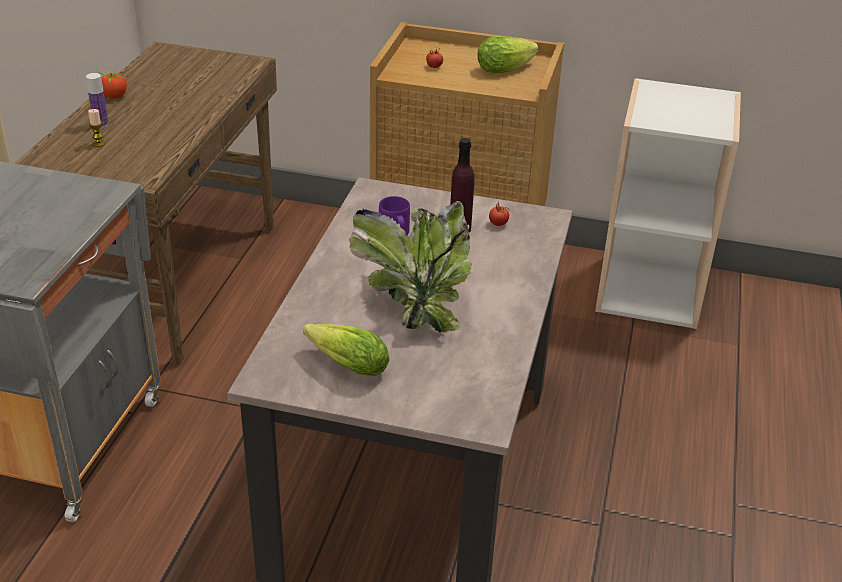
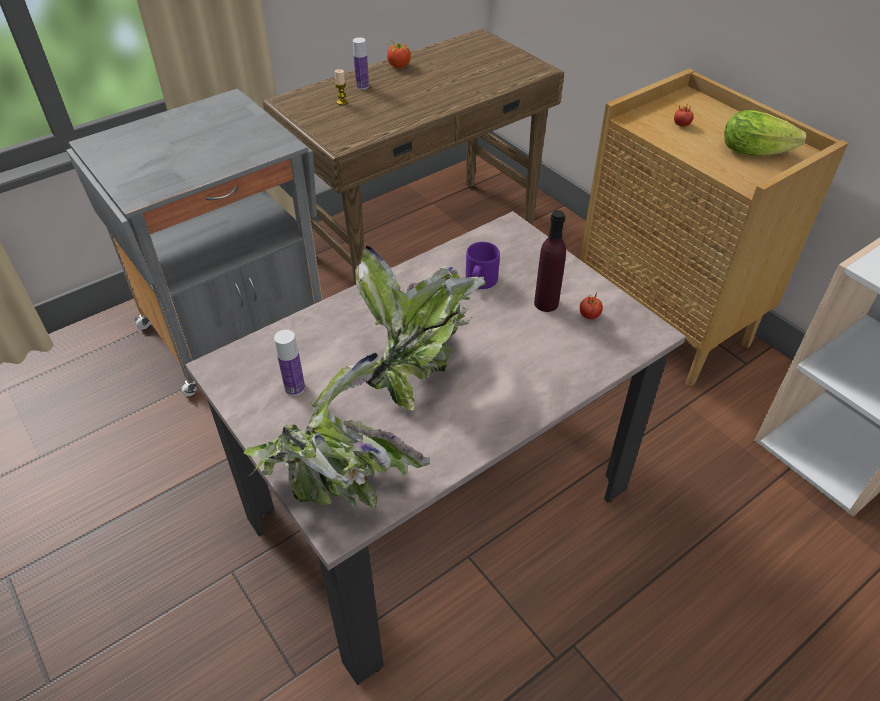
camera: 40 degrees right, 10 degrees up
lettuce [303,324,390,376] -> bottle [274,330,305,396]
none -> potted plant [243,353,430,510]

